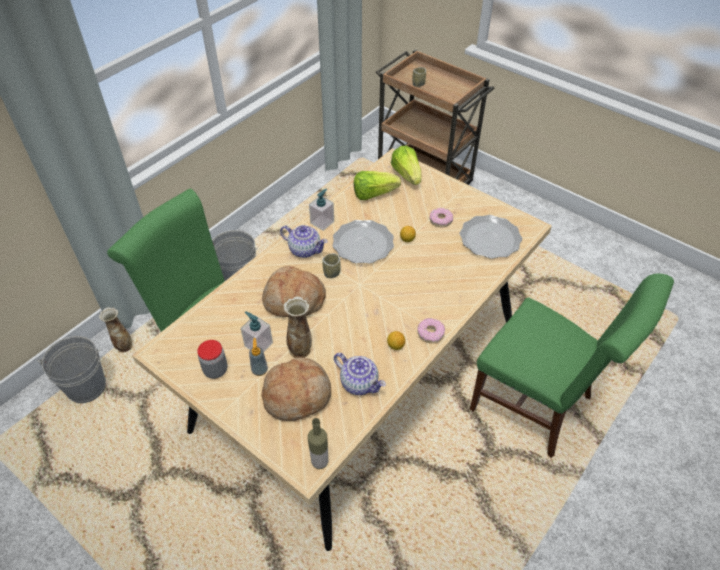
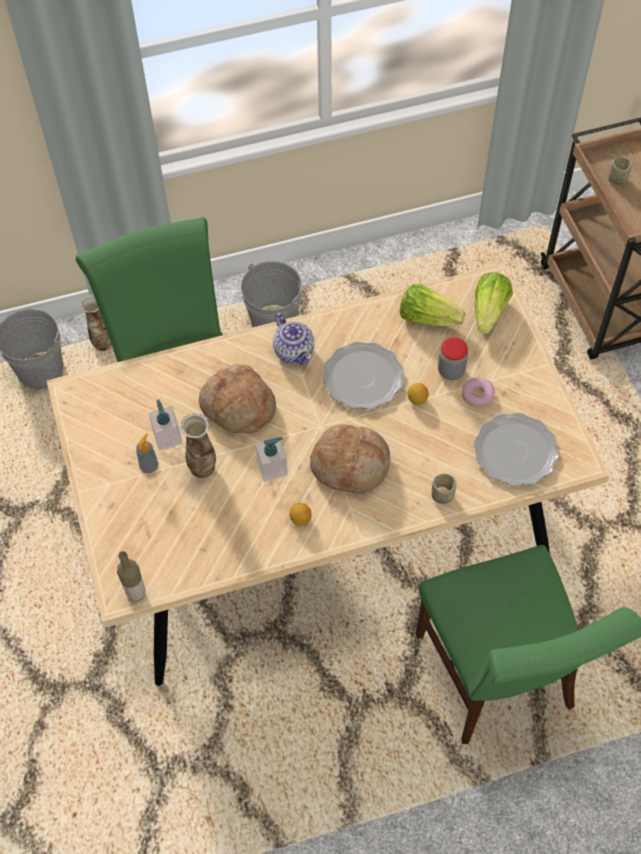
camera: 35 degrees right, 10 degrees up
jar [197,340,228,379] -> jar moved to [438,338,468,380]
bread [261,358,331,421] -> bread moved to [310,424,390,493]
soap dispenser [309,189,334,231] -> soap dispenser moved to [255,437,287,482]
cup [323,253,341,278] -> cup moved to [432,474,457,504]
teapot [334,353,386,395] -> none
donut [417,318,445,344] -> none

